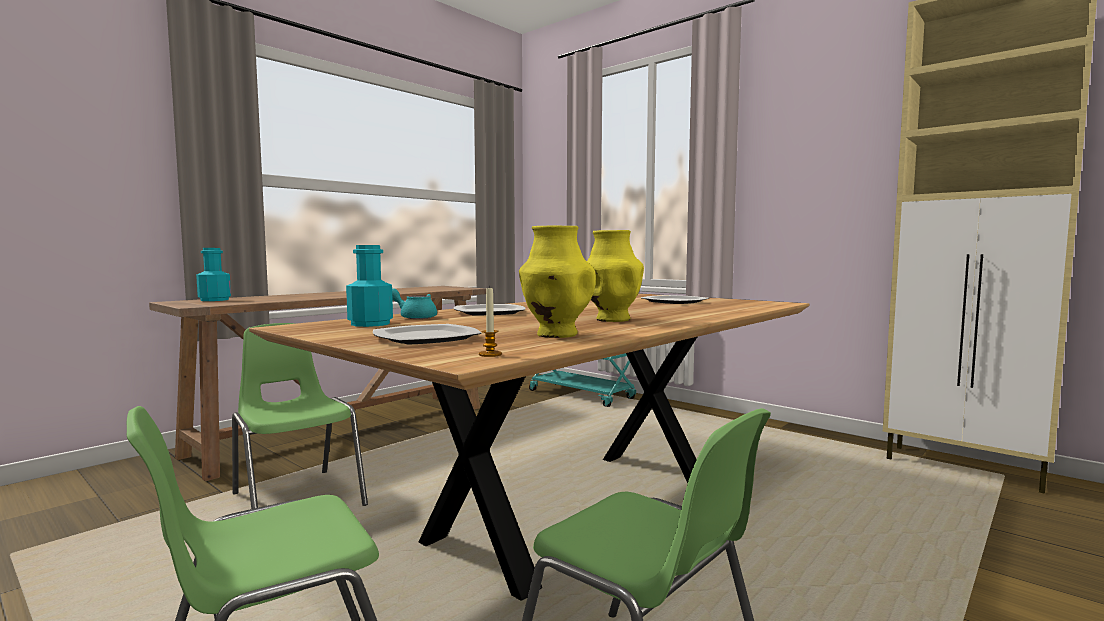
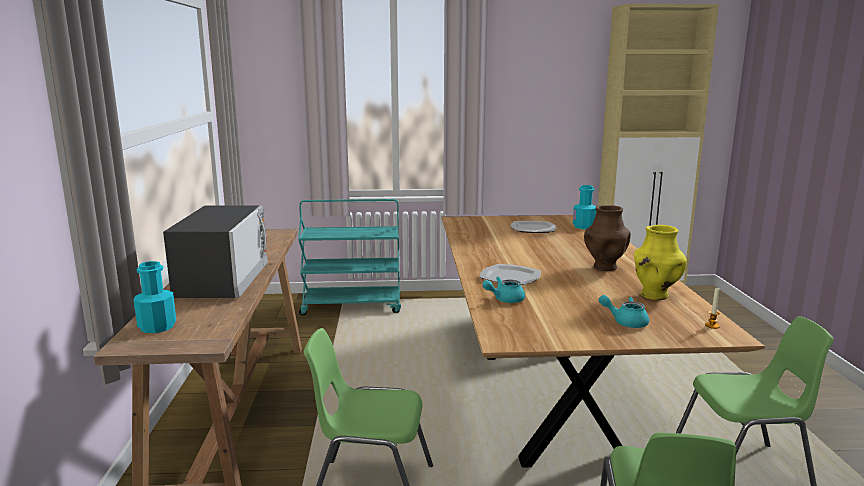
camera: 45 degrees left, 10 degrees up
turquoise bottle [346,245,393,327] -> turquoise bottle moved to [573,185,596,229]
plate [373,324,482,344] -> turquoise teapot [599,295,649,328]
yellow vase [587,230,644,322] -> brown vase [584,205,631,271]
none -> microwave [163,205,268,298]

